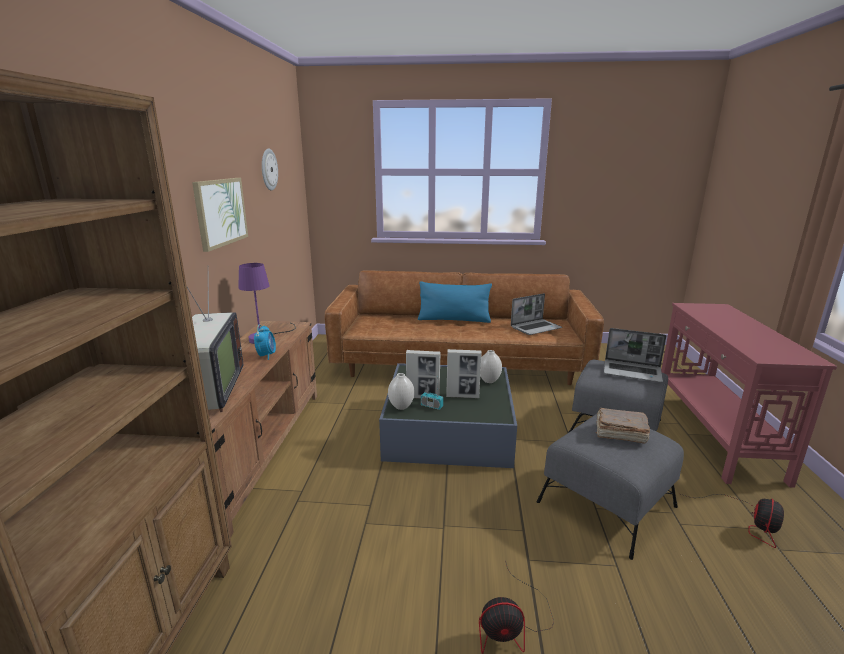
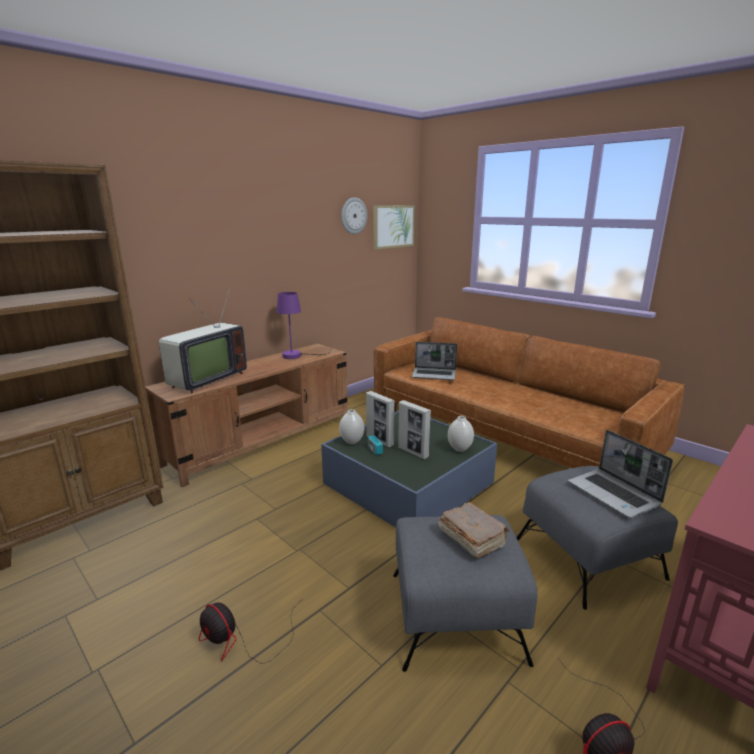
camera: 40 degrees right, 0 degrees up
picture [192,178,248,252] -> picture moved to [373,205,415,249]
alarm clock [254,325,276,360] -> none
blue pillow [418,281,492,323] -> none
laptop [511,293,562,335] -> laptop moved to [412,342,457,380]

